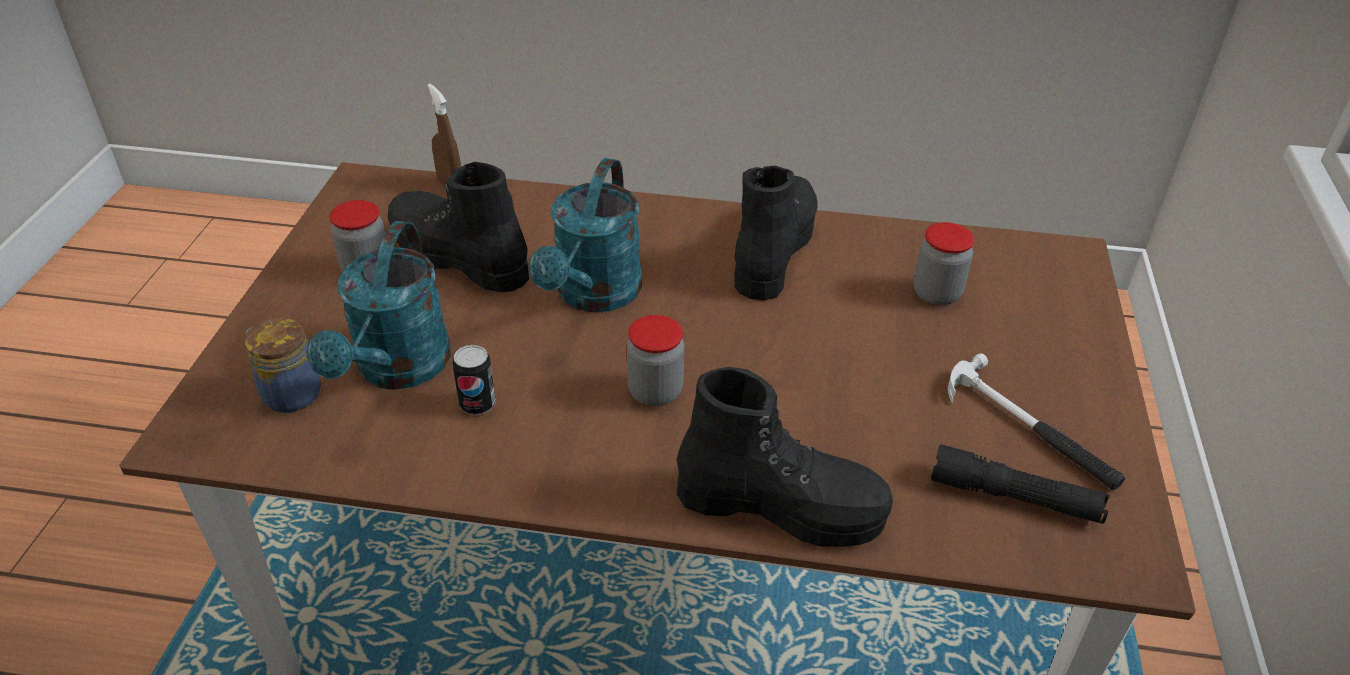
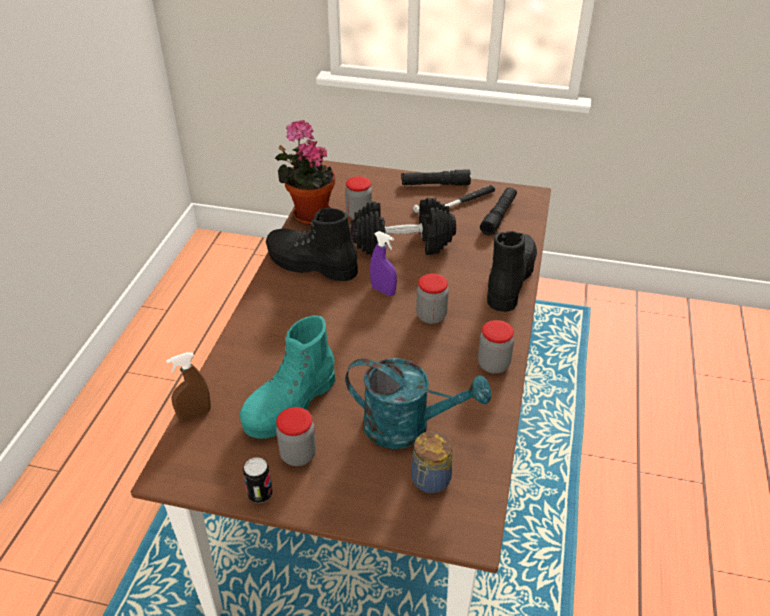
camera: 85 degrees left, 0 degrees up
black boot [388,162,529,292] -> turquoise boot [240,315,336,439]
can [452,345,496,415] -> can moved to [243,457,273,503]
turquoise watering can [528,158,642,312] -> none
none -> potted plant [275,120,335,225]
none -> black dumbbell [351,198,456,257]
none -> purple spray bottle [370,231,397,296]
none -> black flashlight [401,169,471,186]
none -> jar [478,320,514,374]

